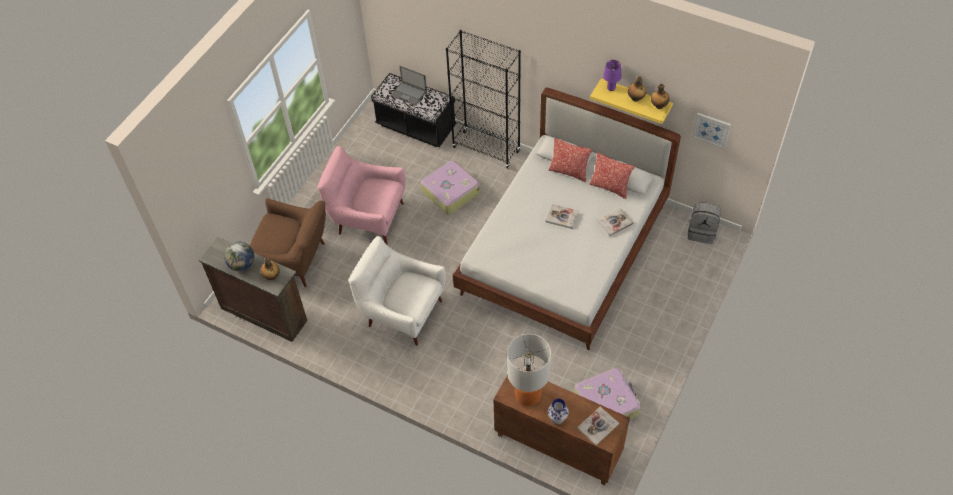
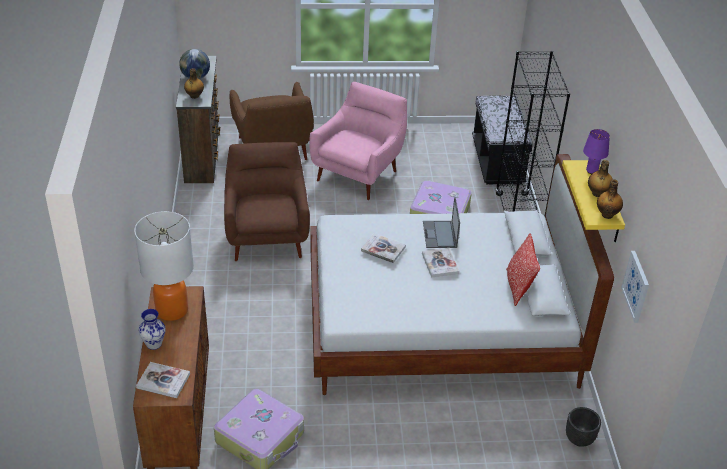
camera: 55 degrees right, 15 degrees down
pink armchair [317,146,406,244] -> pink armchair turned 45 degrees clockwise [309,82,407,200]
white armchair [349,236,446,345] -> brown armchair [224,142,310,261]
laptop [391,66,427,106] -> laptop moved to [423,197,460,248]
pillow [548,138,592,182] -> none
book [597,208,634,236] -> book moved to [361,233,406,263]
grey backpack [688,202,721,244] -> black planter [566,407,601,447]

